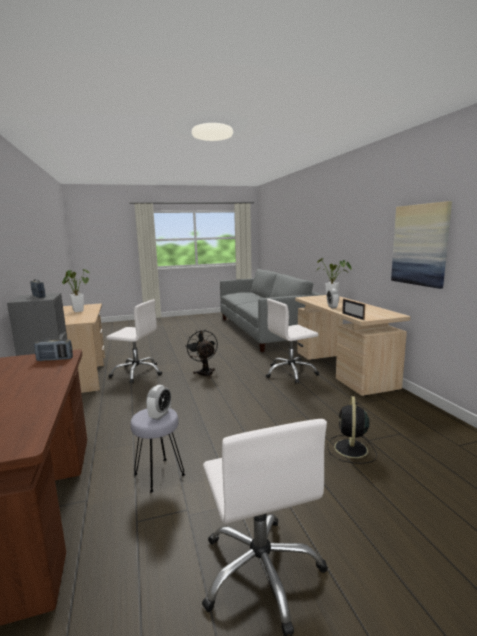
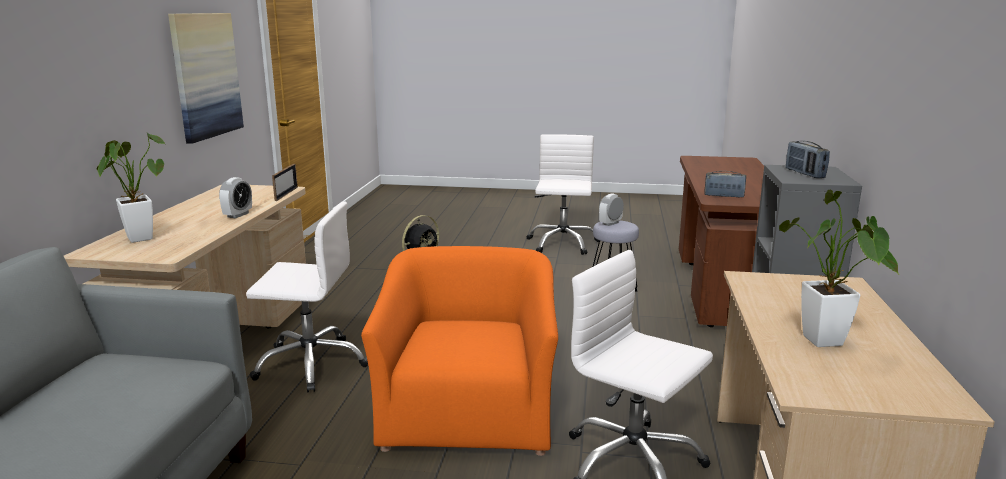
camera: 155 degrees left, 5 degrees up
black fan [185,330,218,379] -> orange armchair [361,246,558,456]

